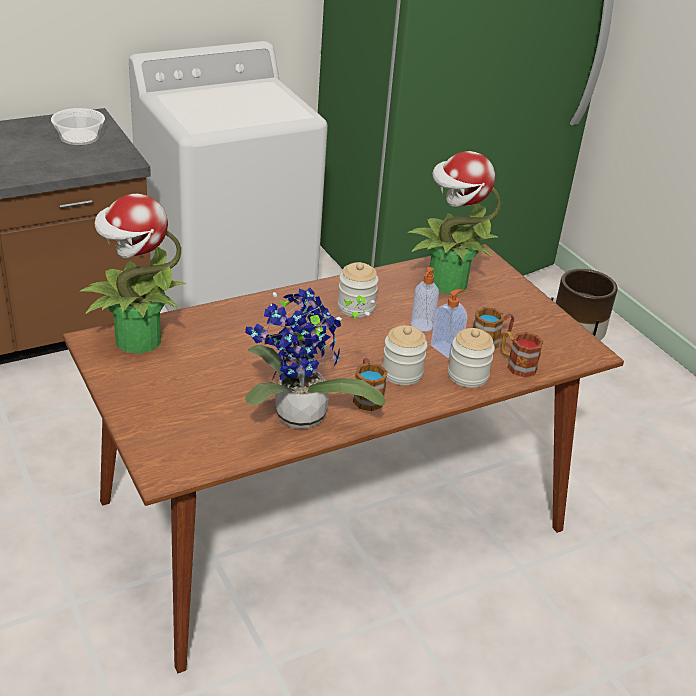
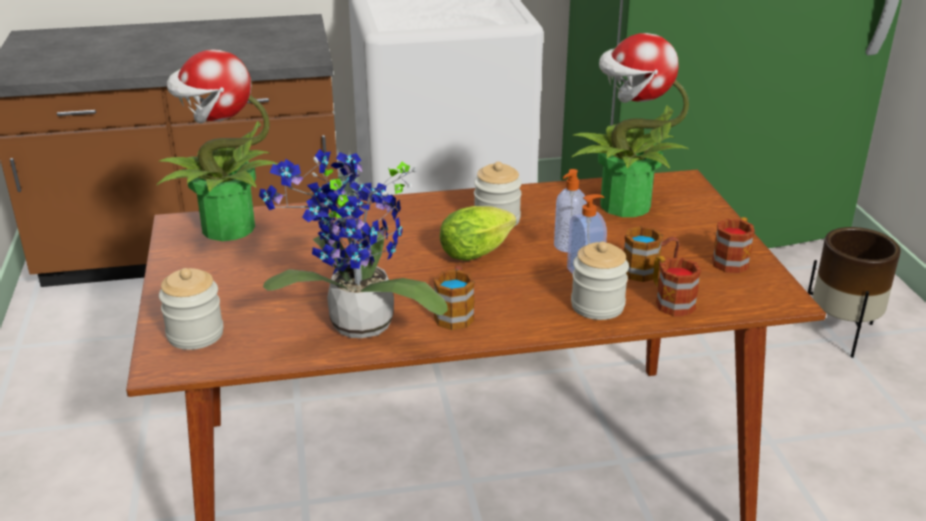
camera: 20 degrees right, 5 degrees down
bowl [51,108,105,145] -> none
jar [382,325,427,385] -> jar moved to [159,268,224,350]
none -> lettuce [440,206,516,261]
none -> mug [712,217,755,273]

